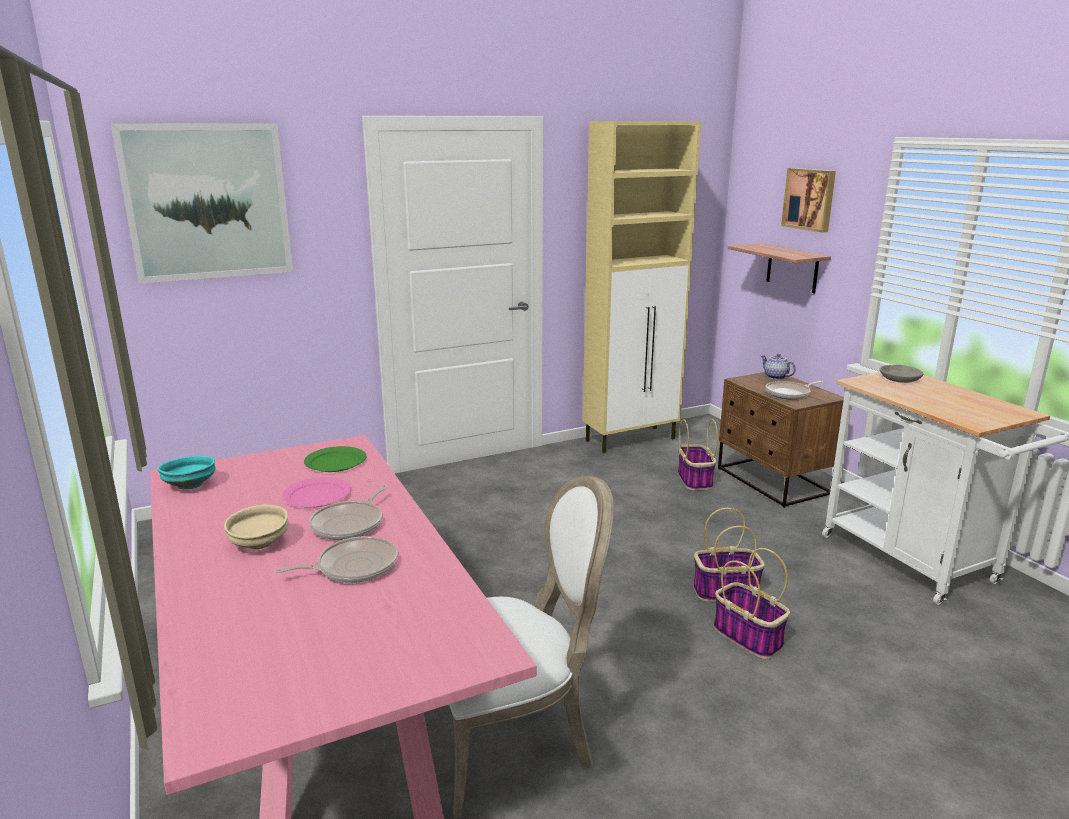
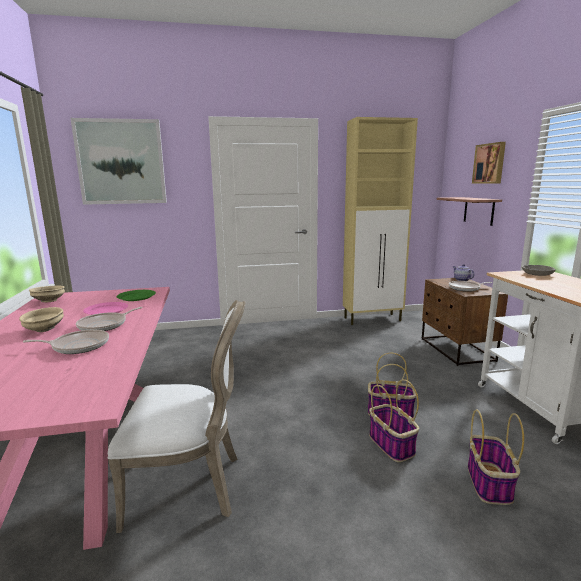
camera: 15 degrees right, 5 degrees down
turquoise bowl [158,456,216,489] -> beige bowl [29,286,65,302]
basket [678,419,718,491] -> basket moved to [468,409,524,505]

